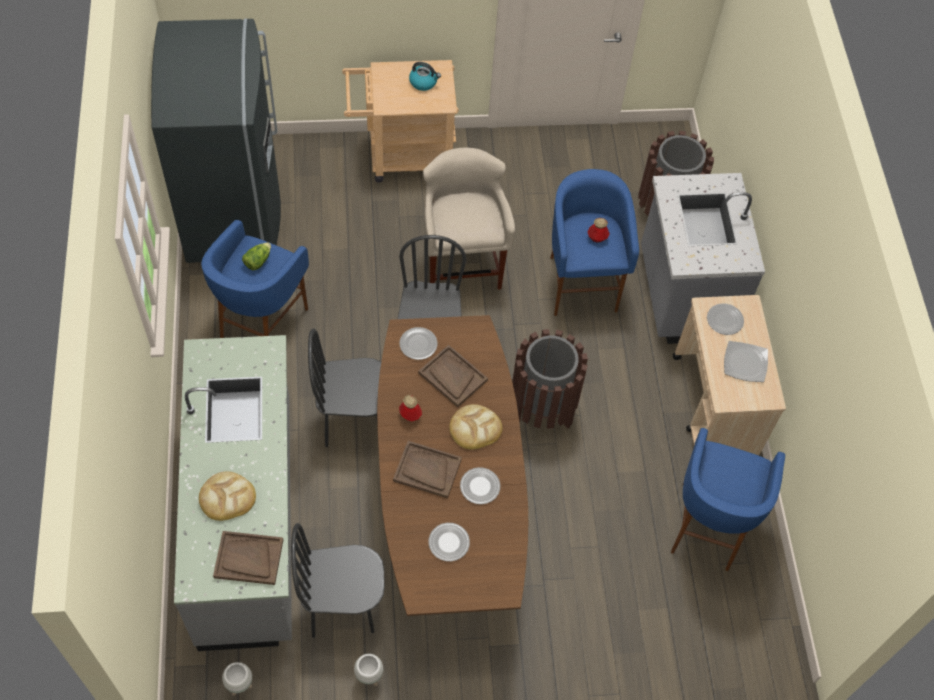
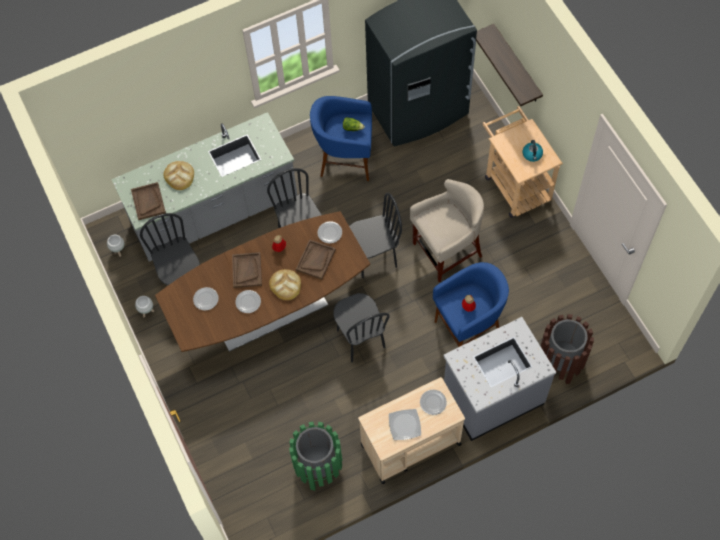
camera: 75 degrees right, 5 degrees up
brown trash can [512,329,588,429] -> black chair [333,293,390,362]
blue stool [671,428,785,571] -> green trash can [289,422,342,491]
none -> shelf [476,24,543,106]

